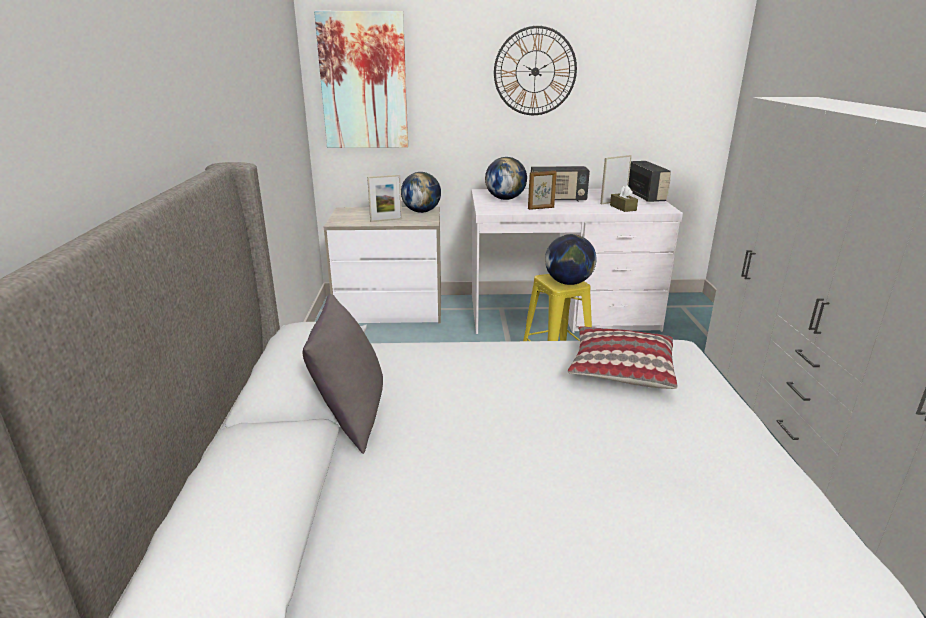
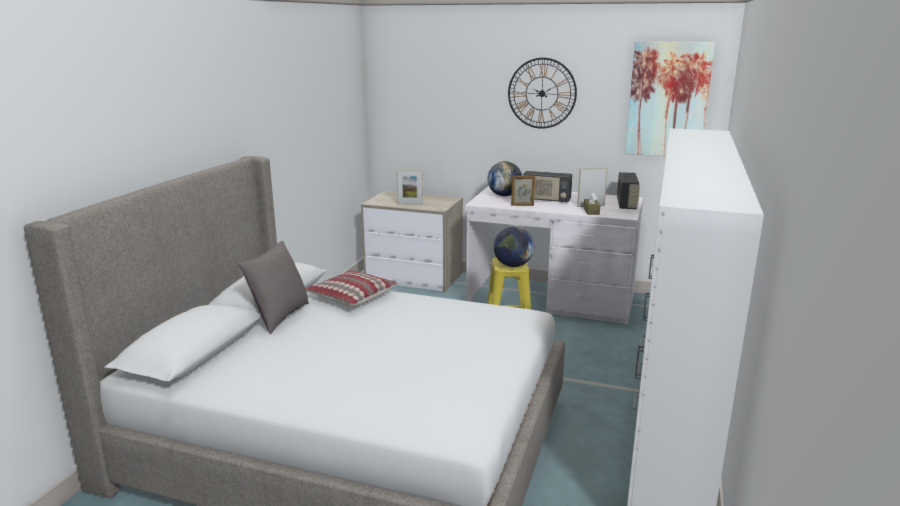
camera: 20 degrees right, 5 degrees down
picture [314,11,408,148] -> picture moved to [625,41,715,156]
globe [401,172,441,213] -> none
pillow [568,326,677,389] -> pillow moved to [305,270,397,307]

